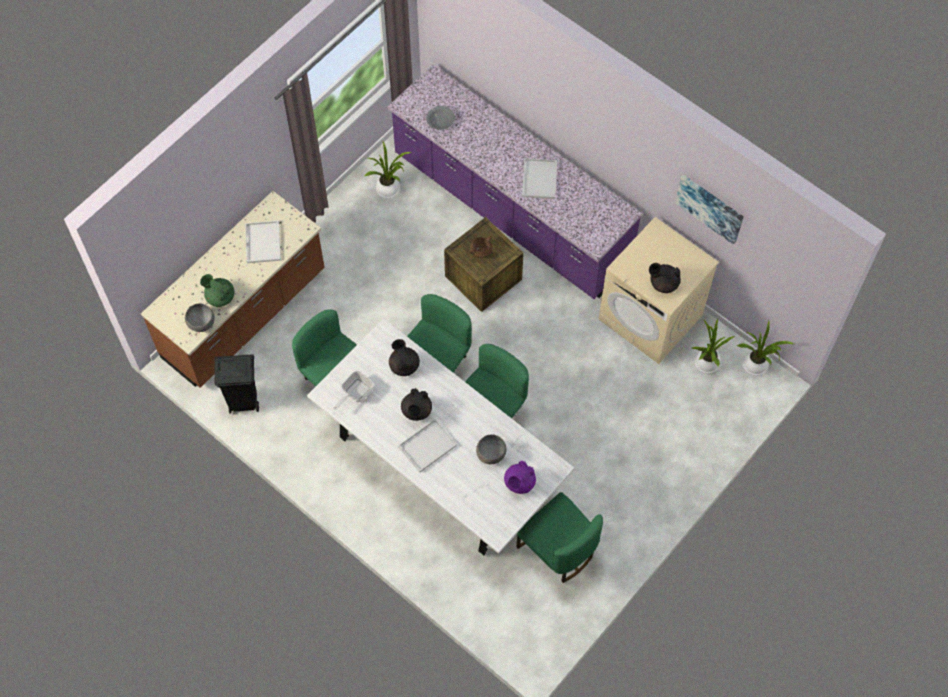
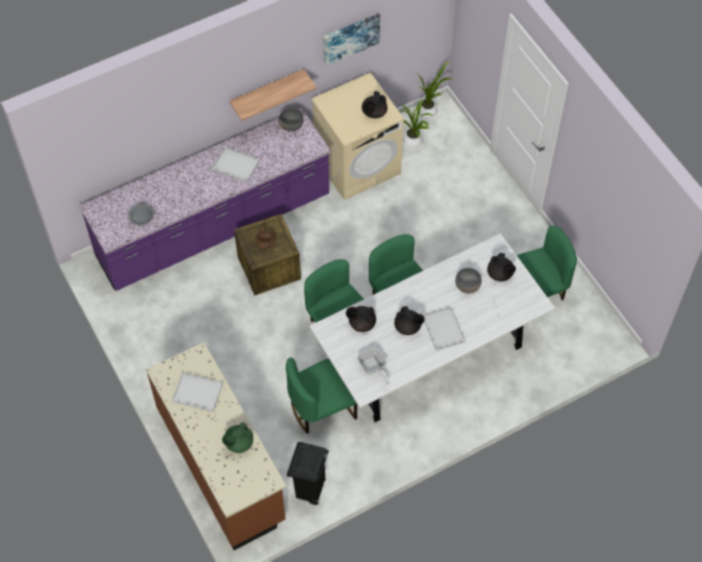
camera: 70 degrees left, 5 degrees down
grey bowl [185,303,215,332] -> grey bowl moved to [278,108,303,132]
potted plant [365,142,412,198] -> none
purple teapot [504,461,536,494] -> black teapot [487,253,516,282]
none -> shelf [229,69,316,121]

